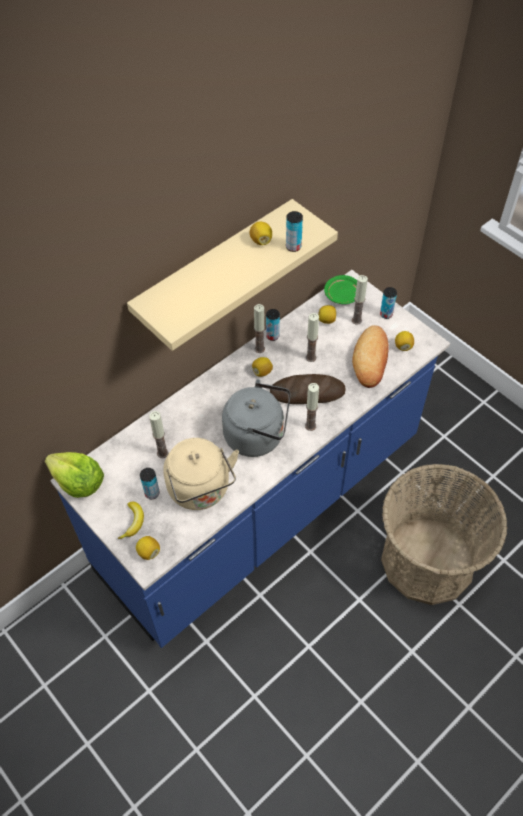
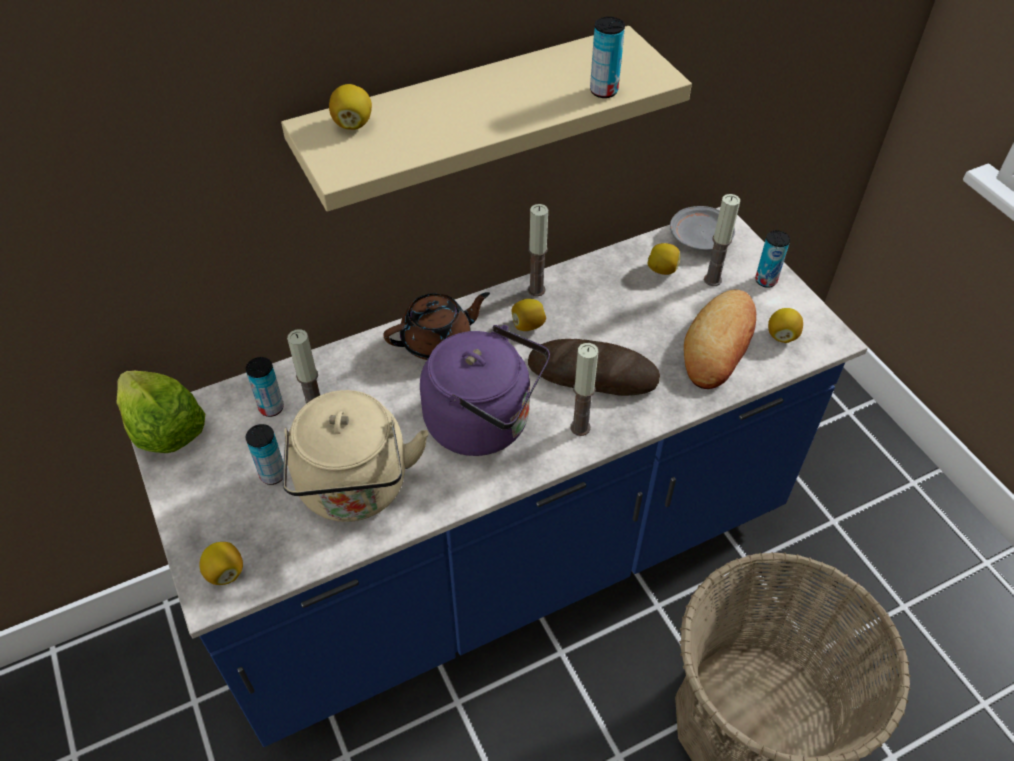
camera: 15 degrees right, 5 degrees down
banana [118,502,144,539] -> none
grey kettle [222,379,291,457] -> purple kettle [420,325,550,456]
lemon [249,222,272,245] -> lemon moved to [329,84,372,130]
can [266,309,280,341] -> can moved to [246,357,284,417]
candle [306,313,319,362] -> none
green plate [324,275,357,304] -> grey plate [670,206,735,251]
none -> brown teapot [383,292,490,360]

